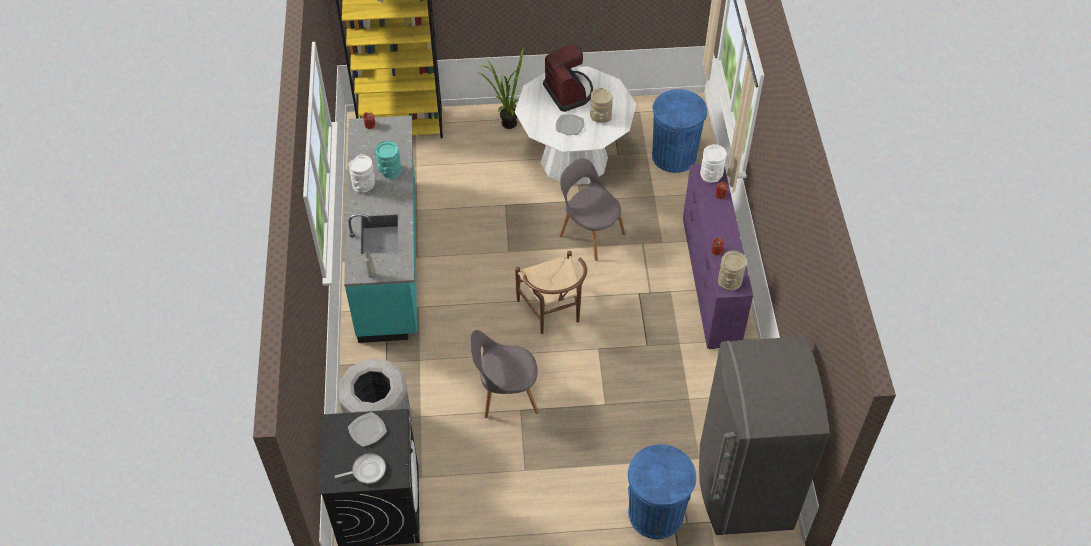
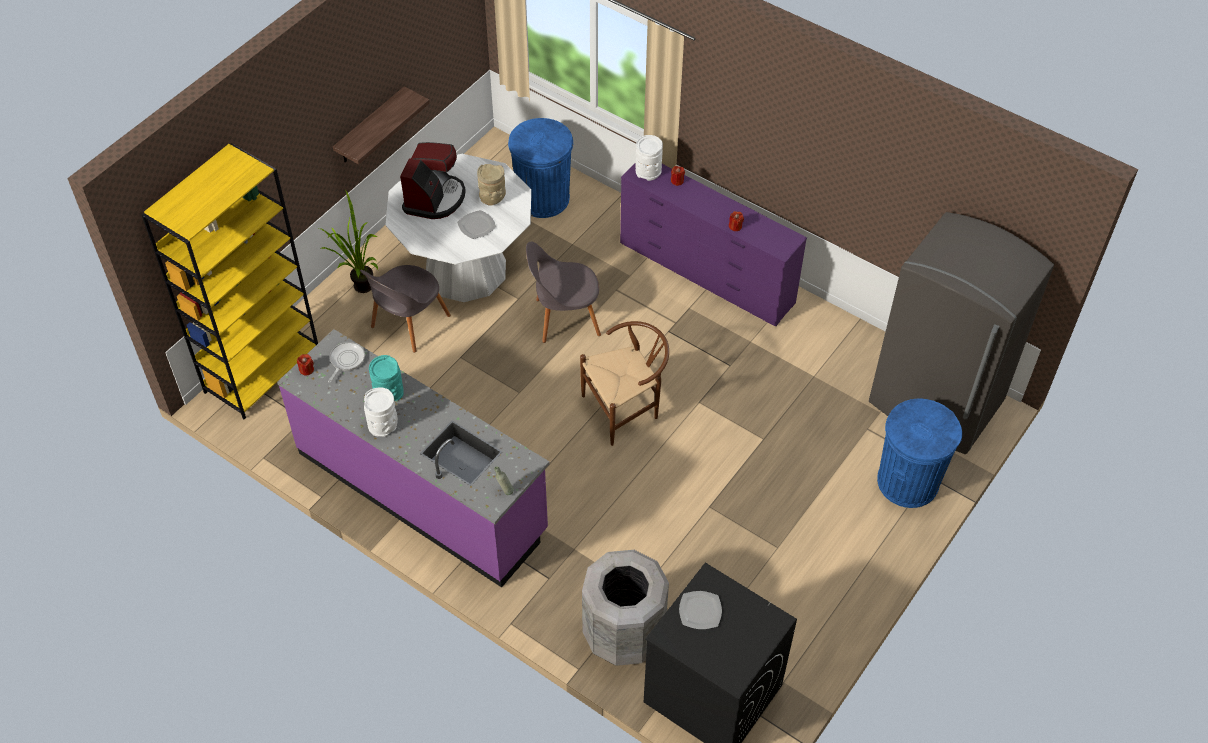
camera: 50 degrees left, 0 degrees up
frying pan [335,453,386,484] -> frying pan moved to [328,342,365,383]
turquoise counter [344,116,417,343] -> purple counter [277,329,549,587]
grey chair [470,330,538,418] -> grey chair moved to [360,265,451,353]
brown chair [515,251,587,334] -> brown chair turned 45 degrees counterclockwise [580,321,669,446]
coffee machine [543,44,593,112] -> coffee machine turned 90 degrees clockwise [400,142,466,219]
beige vase [718,251,747,291] -> none
none -> shelf [333,86,430,165]

